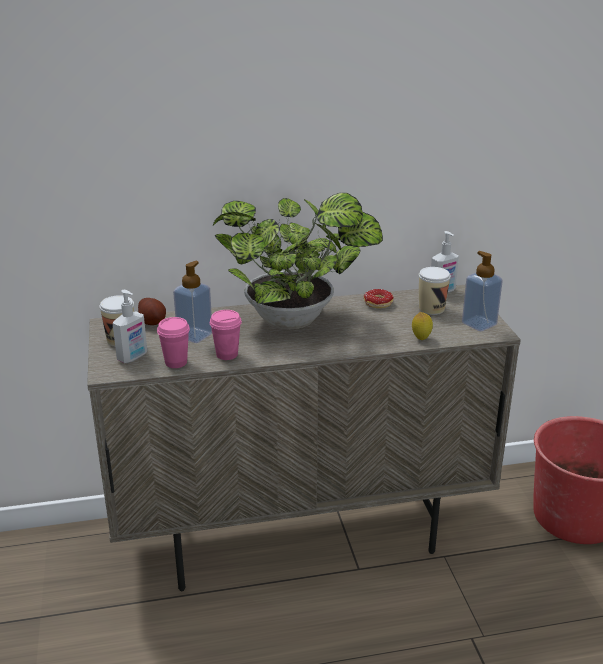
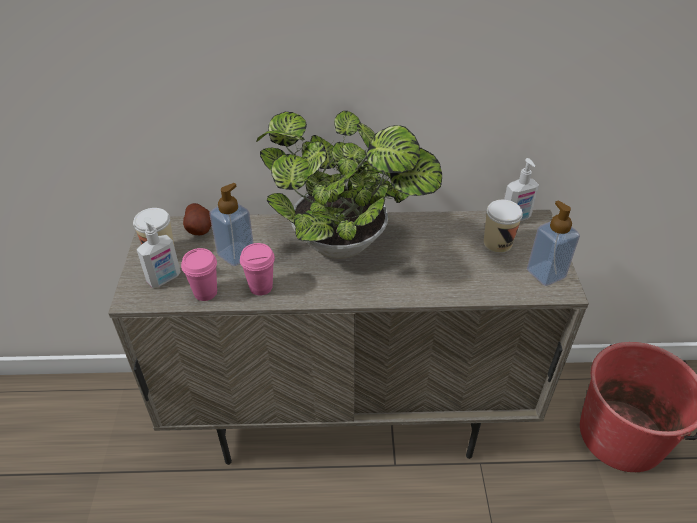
camera: 10 degrees right, 15 degrees up
donut [364,289,394,308] -> none
lemon [412,312,433,340] -> none

